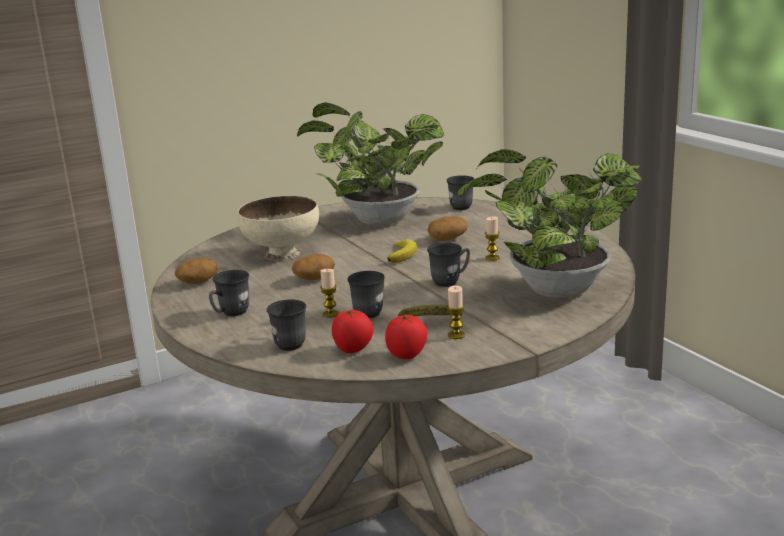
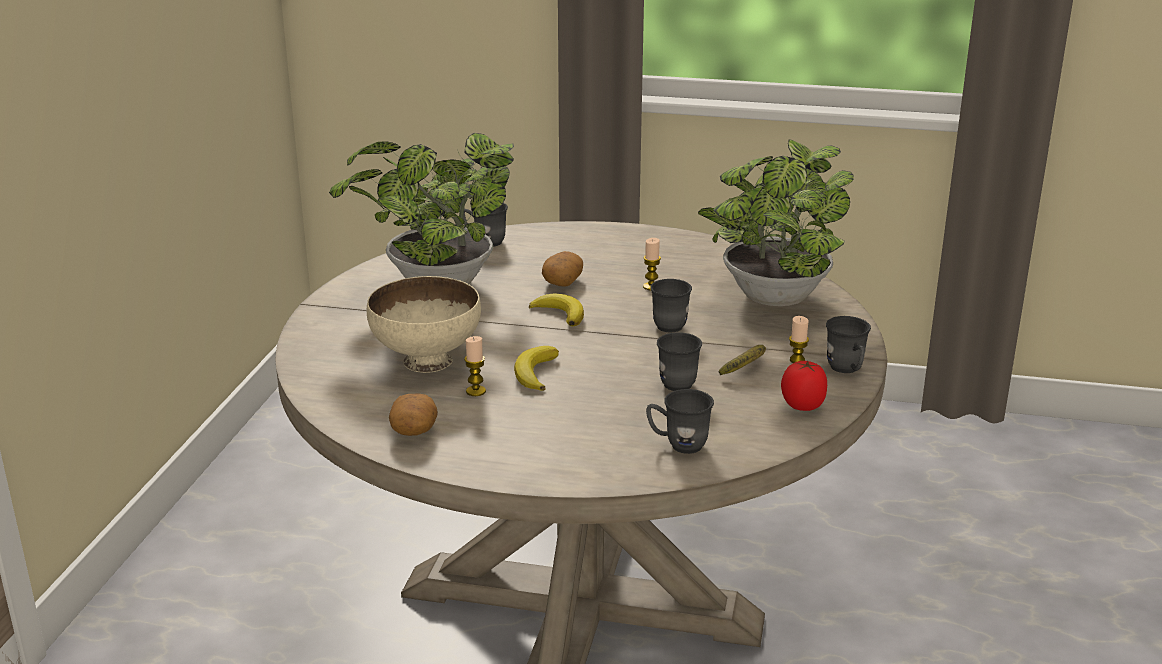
camera: 50 degrees left, 5 degrees up
grey mug [209,270,249,316] -> grey mug moved to [826,316,871,373]
potato [292,254,335,280] -> banana [514,346,559,391]
candle [320,269,339,318] -> candle moved to [464,336,486,396]
tomato [332,309,373,353] -> none

